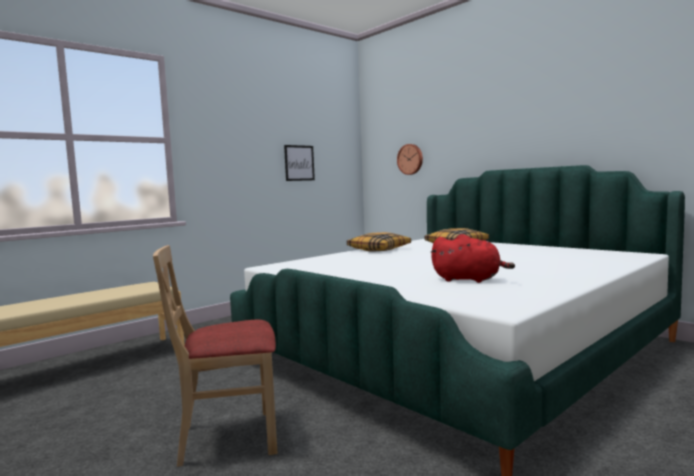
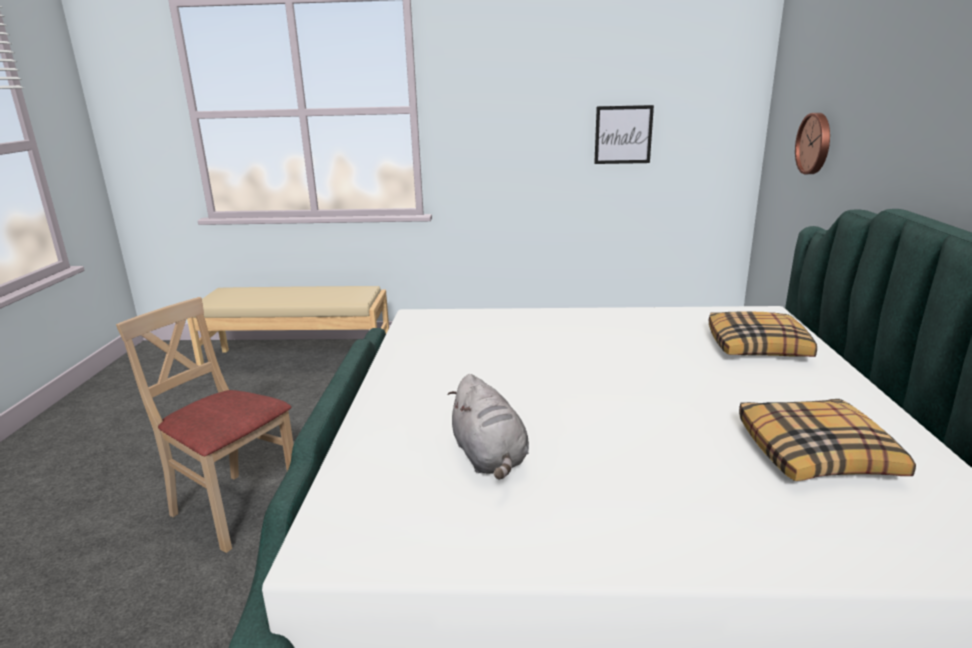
camera: 45 degrees right, 15 degrees up
pillow [347,232,411,252] -> pillow moved to [739,399,916,481]
red plush toy [430,234,515,283] -> grey plush toy [447,374,529,480]

